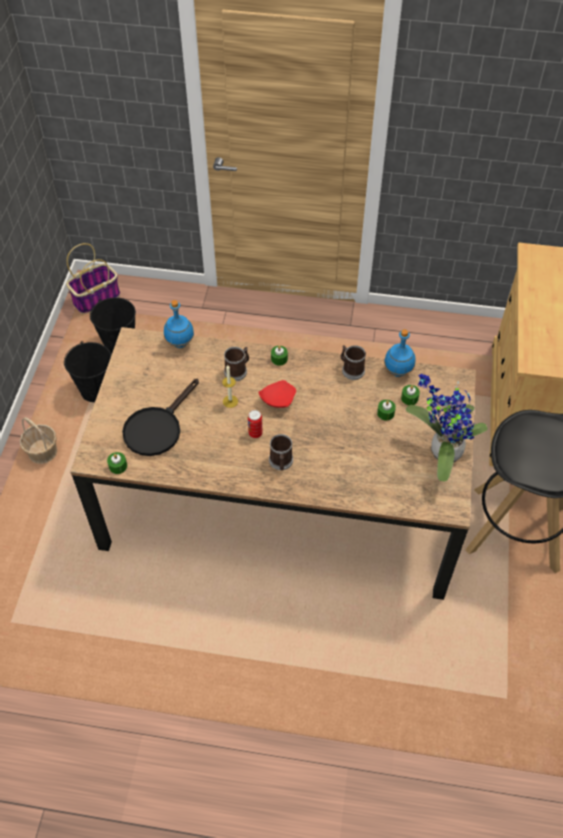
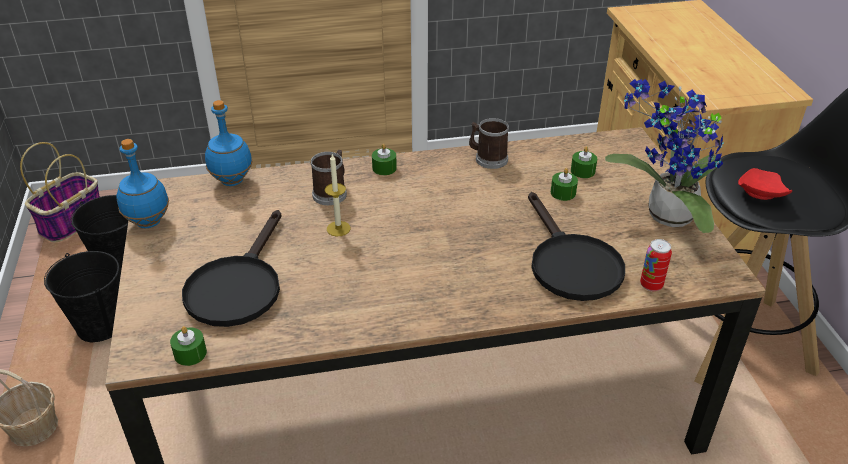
camera: 20 degrees left, 15 degrees down
can [248,410,263,438] -> can moved to [640,239,672,291]
red plate [259,380,296,408] -> red plate moved to [738,168,792,200]
mug [269,434,293,470] -> none
blue bottle [384,329,416,377] -> blue bottle moved to [116,139,169,228]
none -> black frying pan [528,192,625,301]

